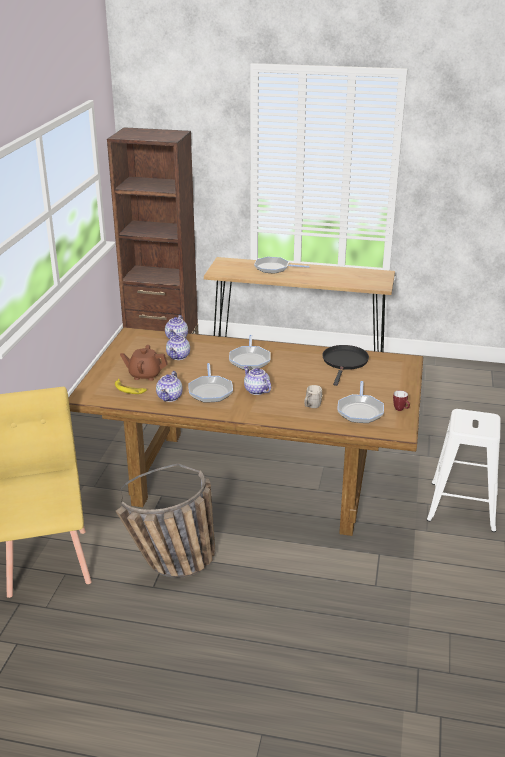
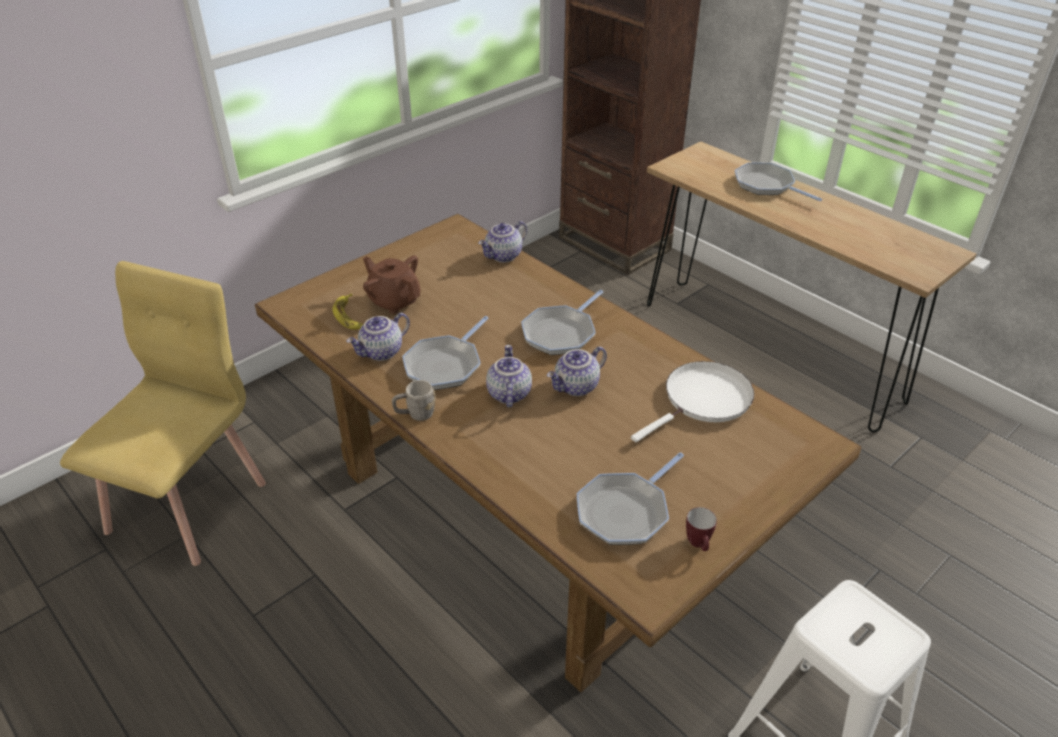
camera: 35 degrees right, 10 degrees up
basket [116,463,216,578] -> none
teapot [166,332,190,360] -> teapot moved to [547,346,607,396]
grey mug [305,385,323,408] -> grey mug moved to [392,380,435,421]
black frying pan [322,345,369,386] -> white frying pan [631,361,754,442]

